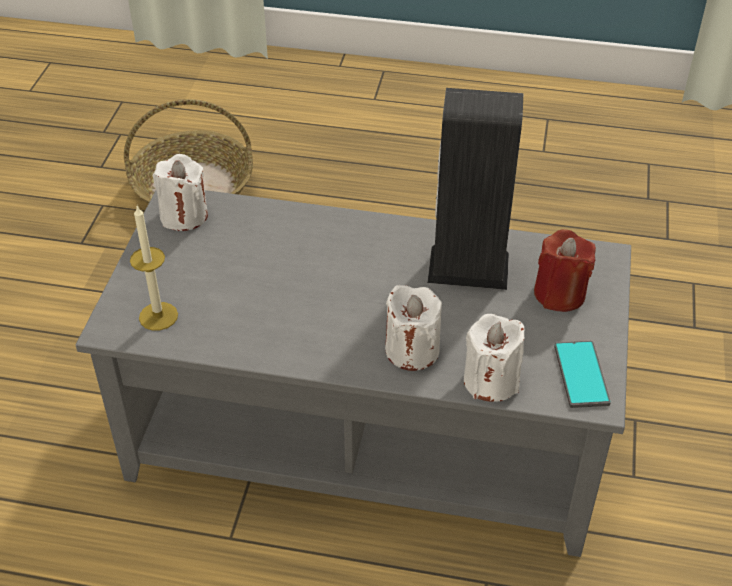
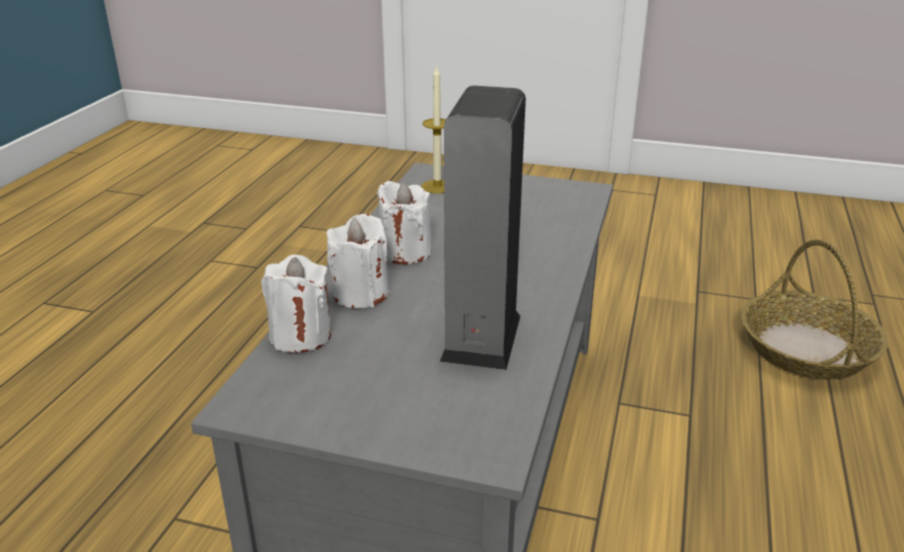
camera: 95 degrees right, 15 degrees down
white candle [153,154,208,231] -> white candle moved to [377,181,431,265]
red candle [534,229,596,312] -> none
phone [554,341,611,408] -> none

